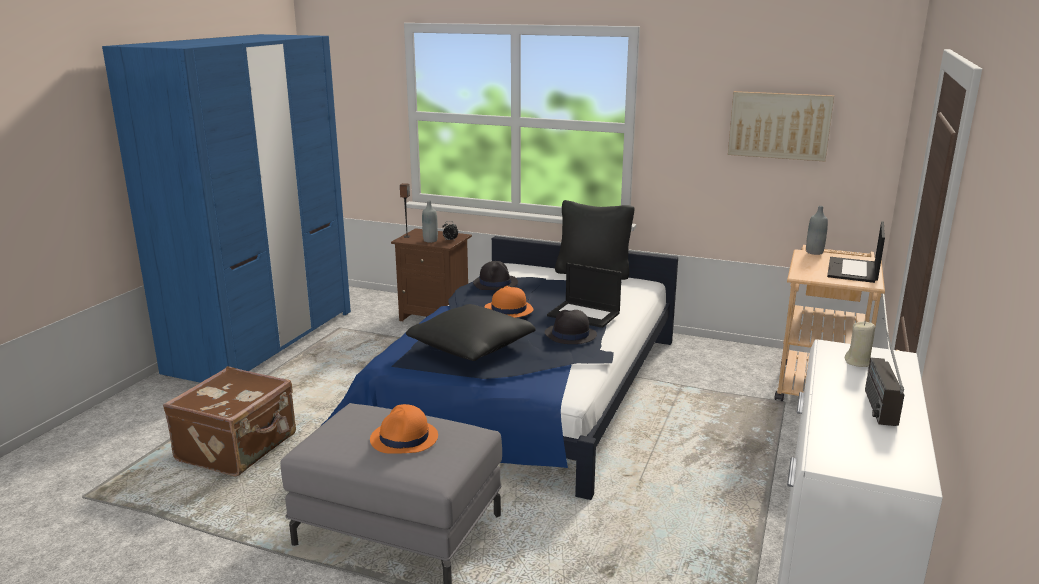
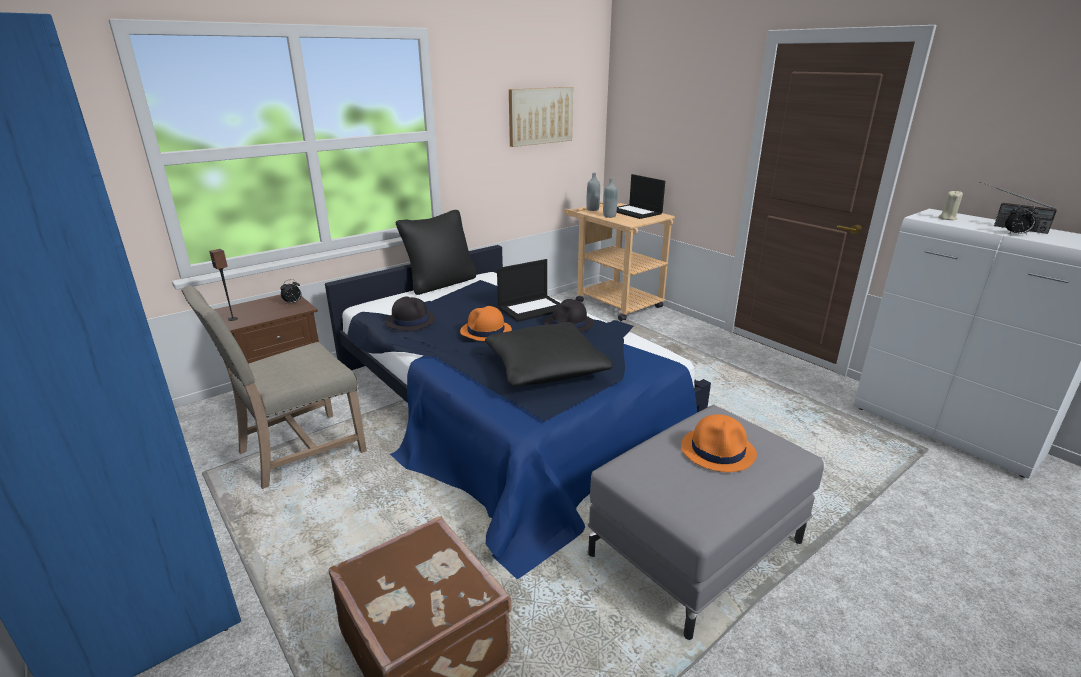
camera: 60 degrees left, 5 degrees up
grey bottle [422,200,438,242] -> grey bottle moved to [603,178,618,218]
none -> beige chair [181,285,367,489]
none -> alarm clock [1005,203,1039,235]

